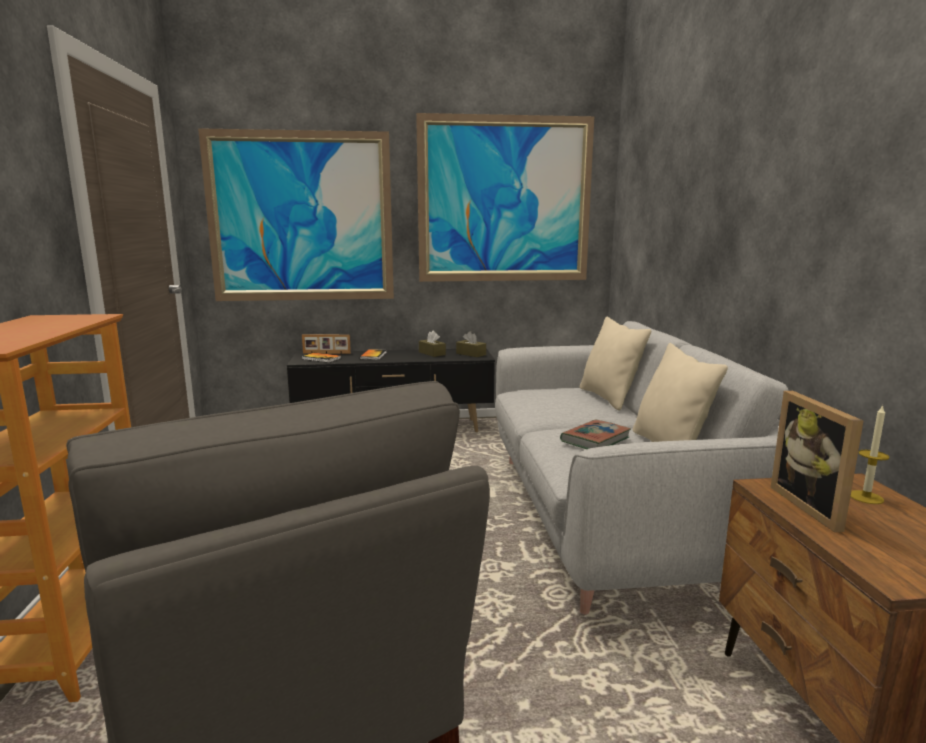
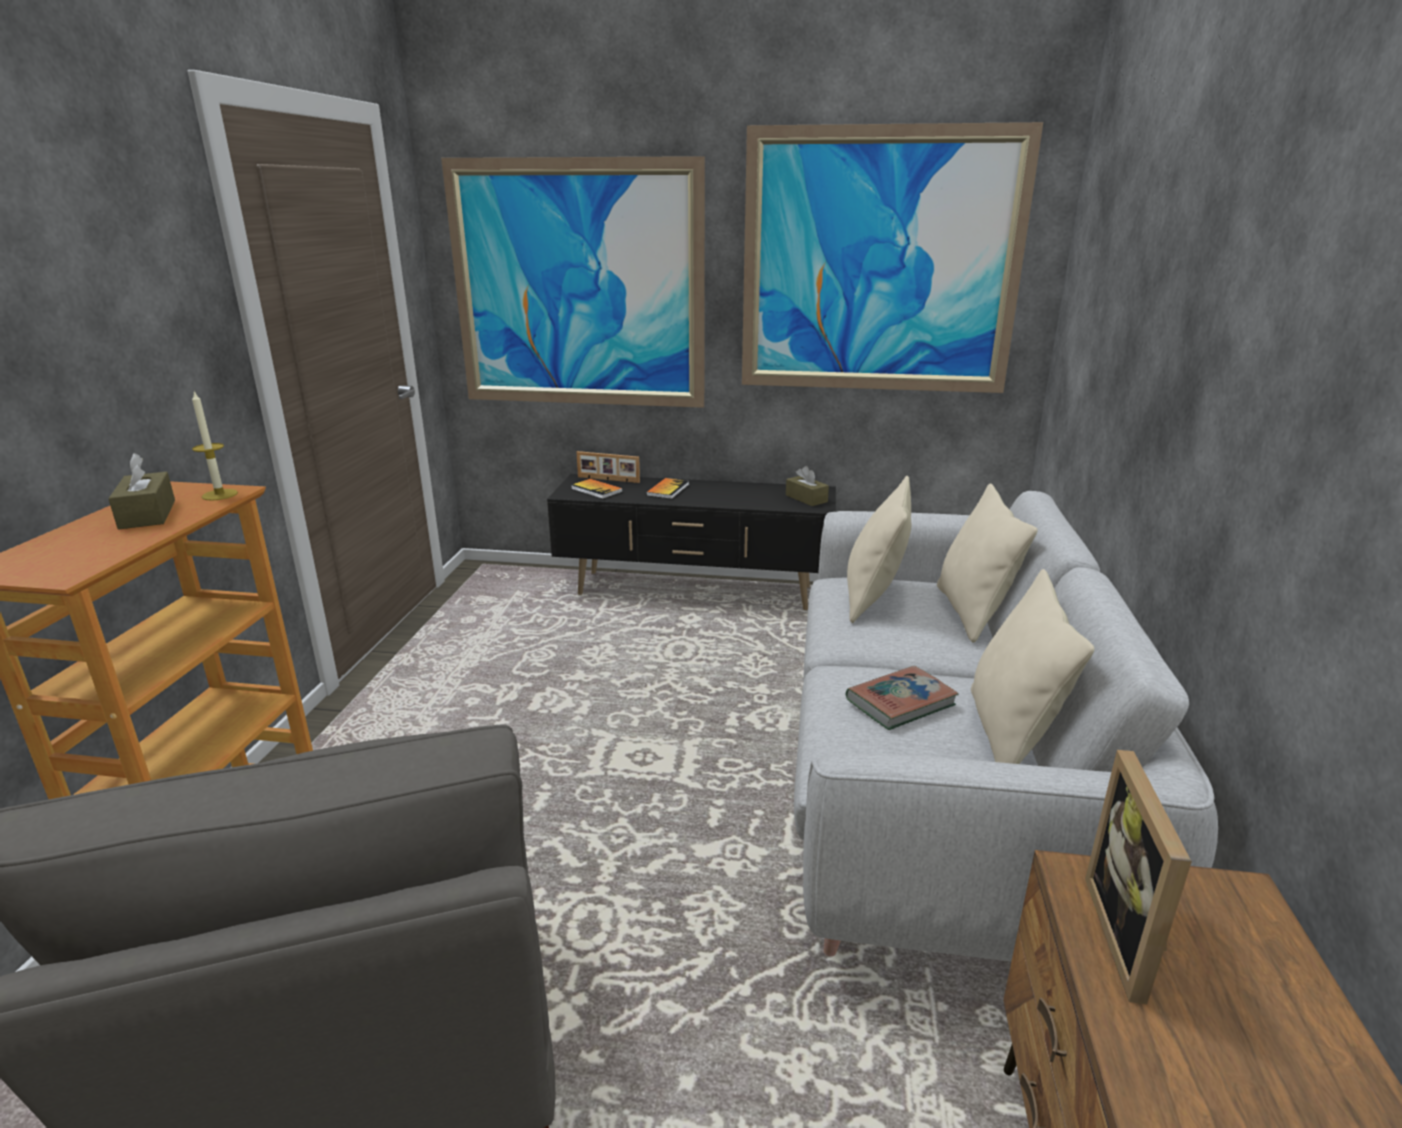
camera: 15 degrees right, 10 degrees up
brown tissue box [419,330,446,357] -> brown tissue box moved to [108,453,175,529]
candle [851,405,889,504] -> candle moved to [192,391,238,500]
none -> beige pillow [847,476,911,623]

